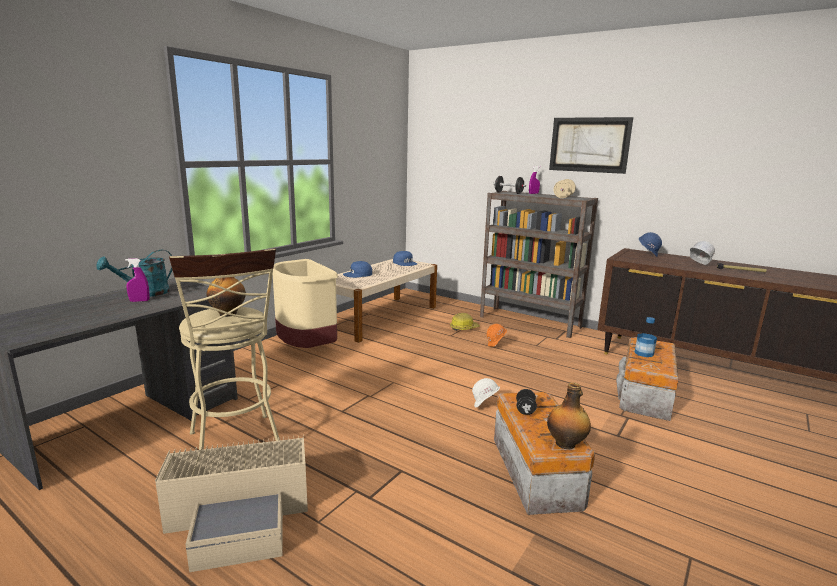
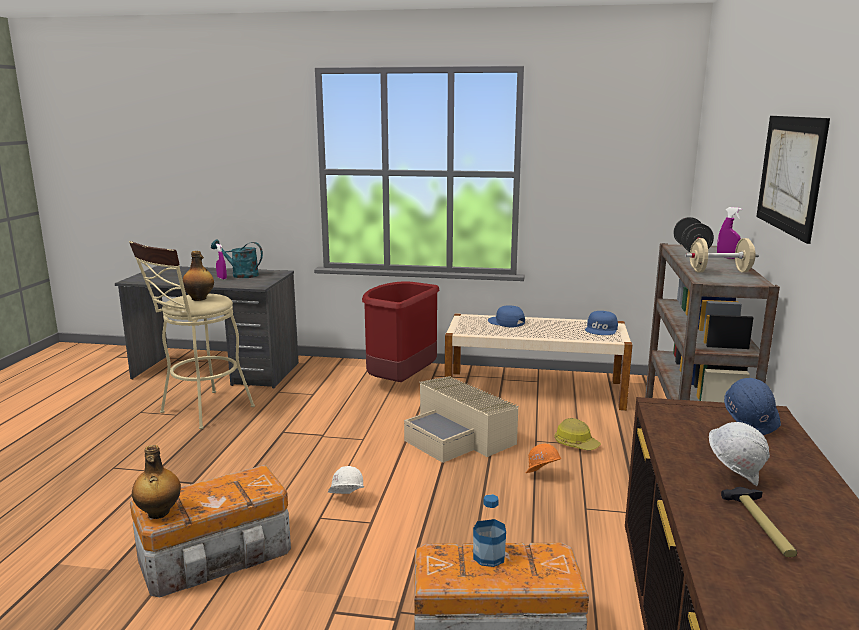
camera: 65 degrees right, 0 degrees up
beige storage box [155,435,308,572] -> beige storage box moved to [404,376,519,463]
beige trash can [272,259,338,348] -> red trash can [362,281,439,382]
black dumbbell [516,389,537,415] -> none

